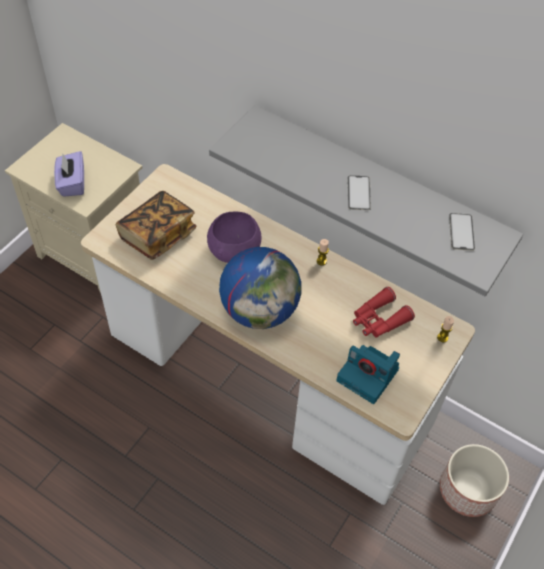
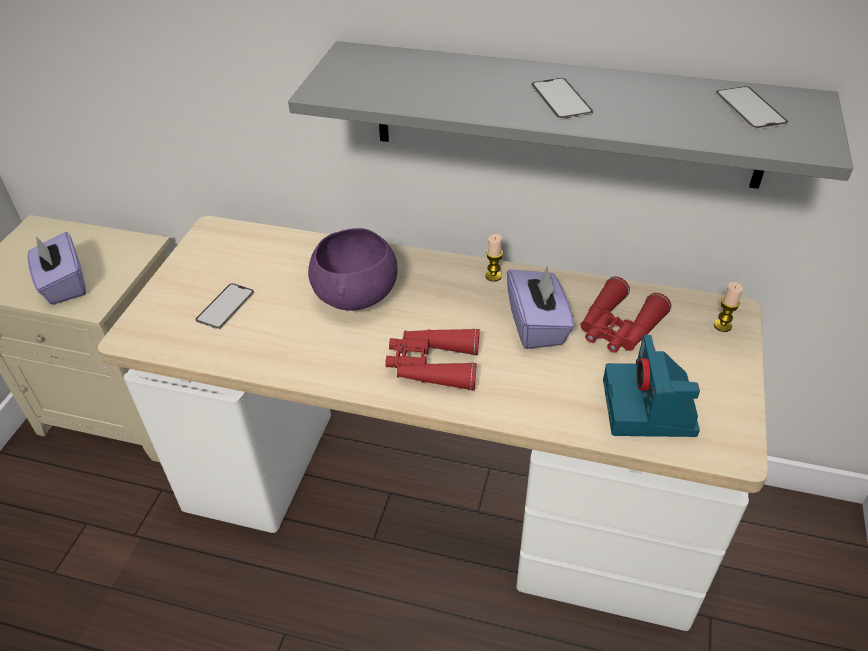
camera: 15 degrees left, 10 degrees down
book [116,191,196,260] -> phone [196,283,254,329]
globe [219,247,301,329] -> red binoculars [385,328,480,391]
camera [336,345,400,404] -> camera turned 75 degrees clockwise [603,335,700,437]
planter [440,444,509,517] -> none
none -> purple tissue box [507,266,574,349]

